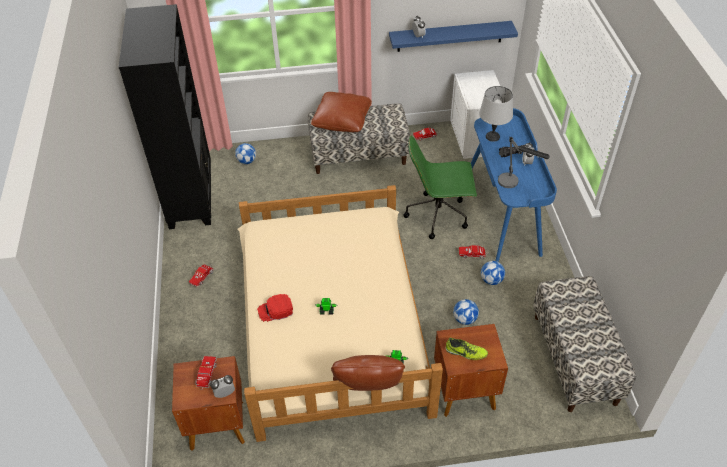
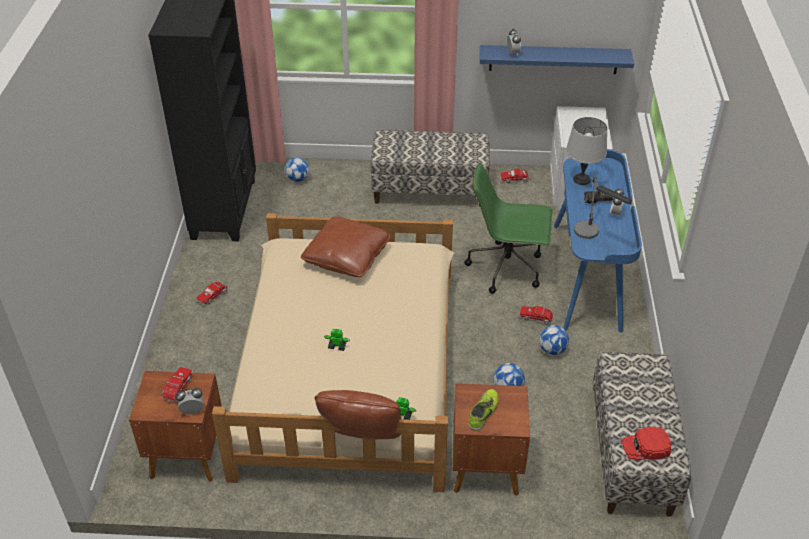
camera: 10 degrees right, 5 degrees down
red cap [257,294,293,322] -> red cap moved to [622,426,671,460]
brown pillow [311,92,372,132] -> brown pillow moved to [301,216,390,277]
shoe [445,338,488,360] -> shoe turned 90 degrees counterclockwise [468,389,498,431]

